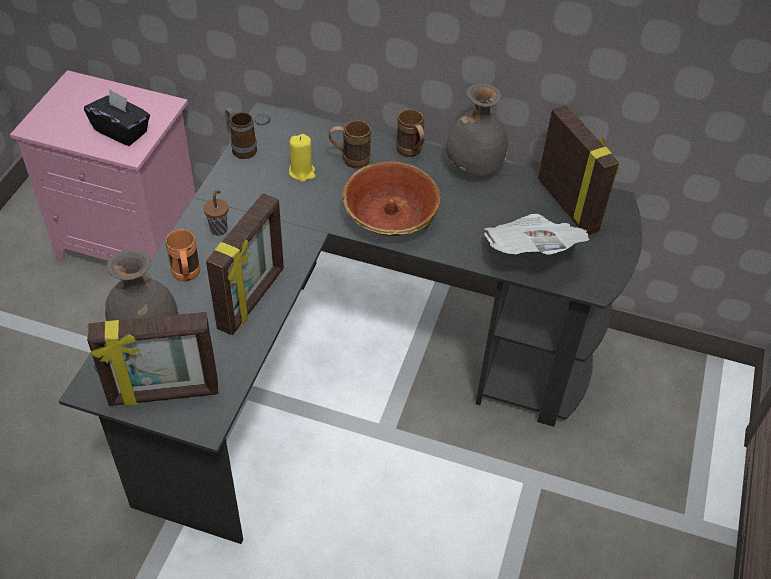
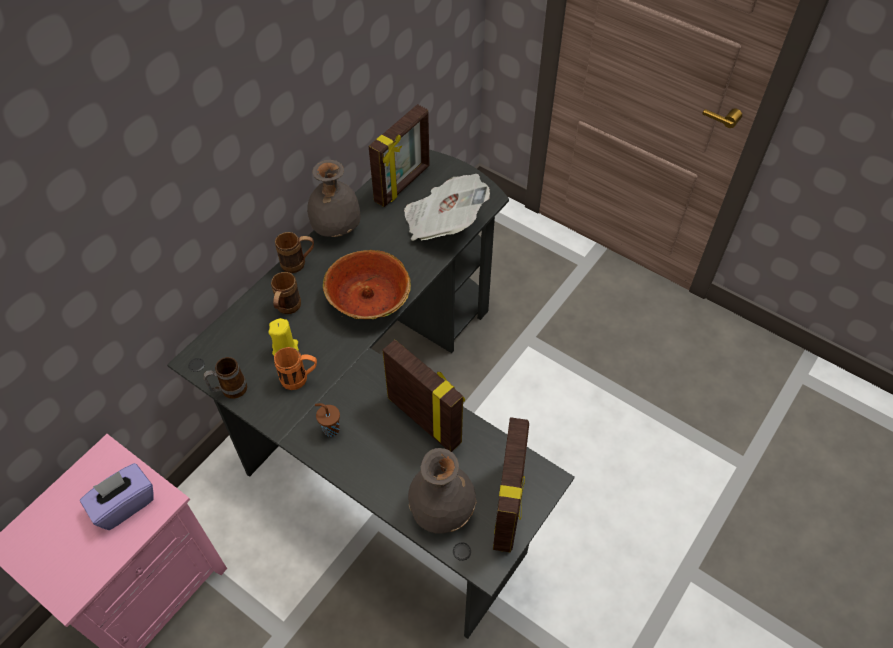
camera: 70 degrees left, 5 degrees up
black tissue box [84,89,150,146] -> purple tissue box [80,463,154,530]
orange mug [165,229,200,282] -> orange mug moved to [274,347,317,390]
picture frame [538,105,620,235] -> picture frame turned 135 degrees clockwise [369,104,430,207]

